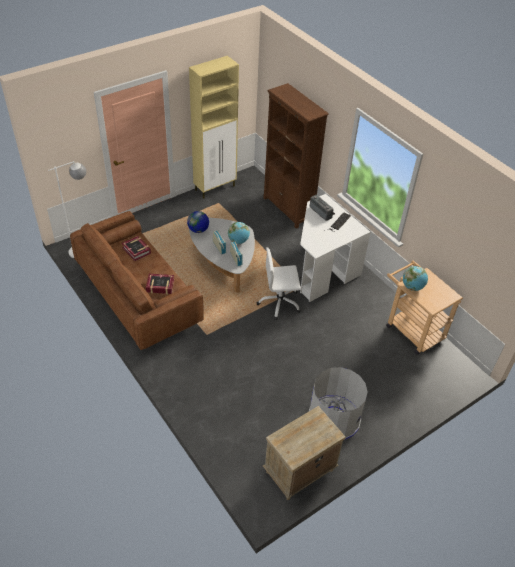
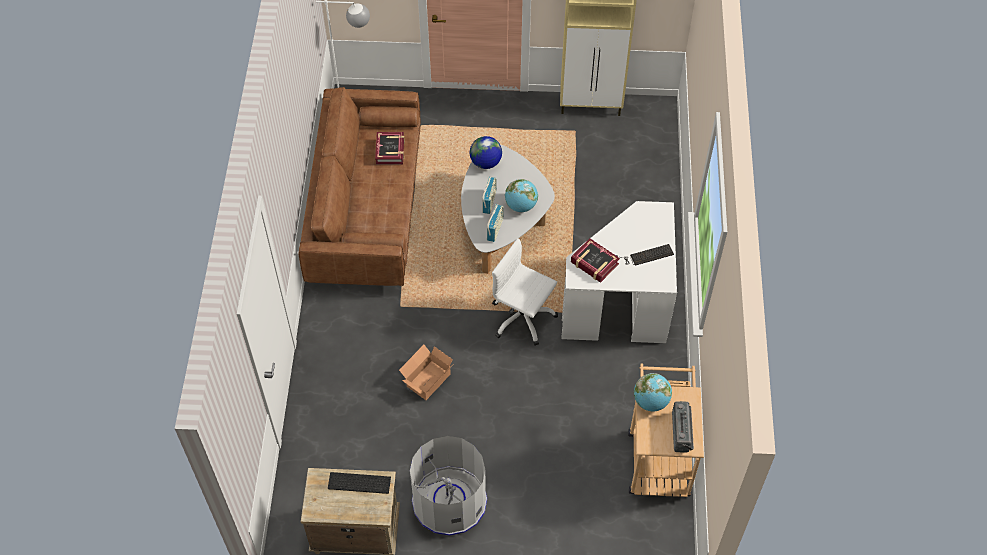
camera: 40 degrees right, 10 degrees up
book [146,274,174,294] -> book moved to [571,238,620,283]
brown bookcase [263,83,329,229] -> none
radio [310,195,335,221] -> radio moved to [672,401,694,453]
none -> keyboard [328,472,391,494]
none -> cardboard box [399,345,453,400]

